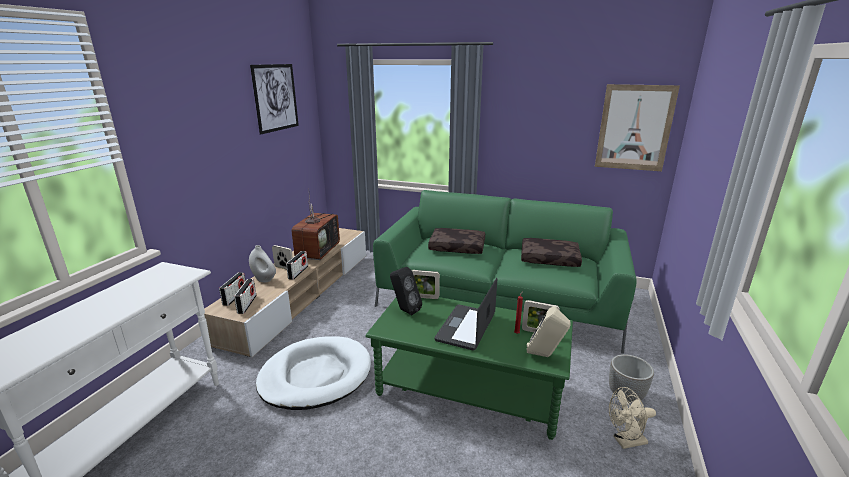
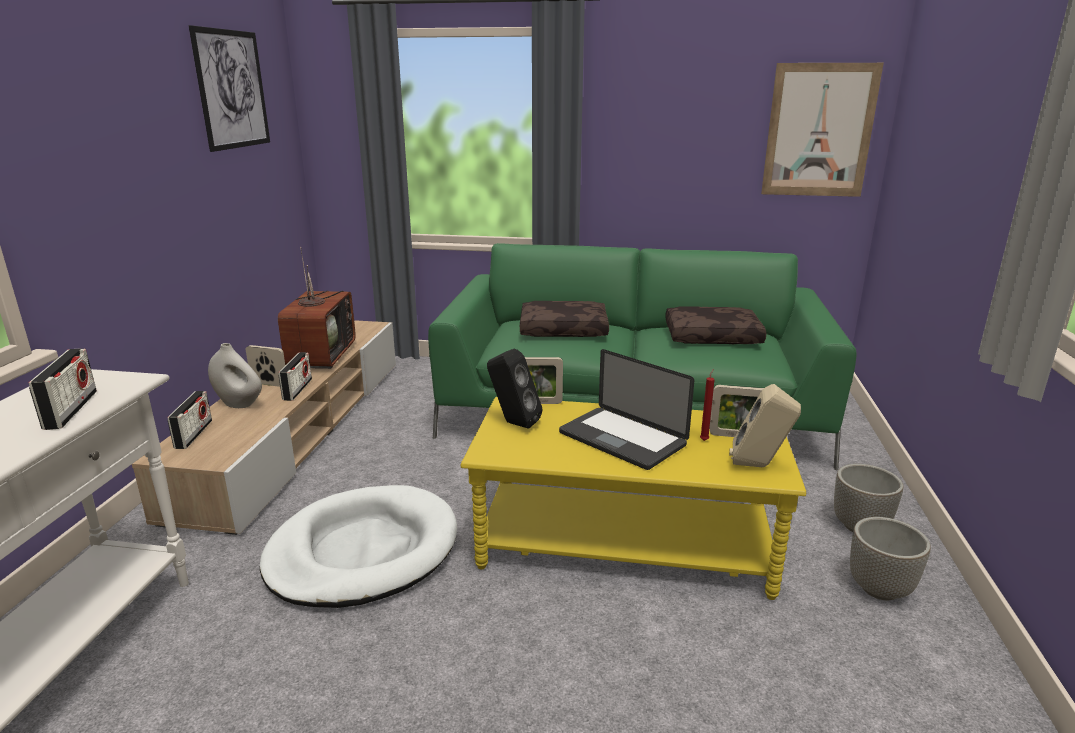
camera: 10 degrees left, 0 degrees up
radio [234,279,257,314] -> radio moved to [29,348,97,430]
green coffee table [365,297,573,440] -> yellow coffee table [461,397,806,600]
laptop [434,278,497,351] -> laptop turned 60 degrees counterclockwise [559,349,694,470]
beige fan [609,387,656,449] -> planter [850,517,931,600]

